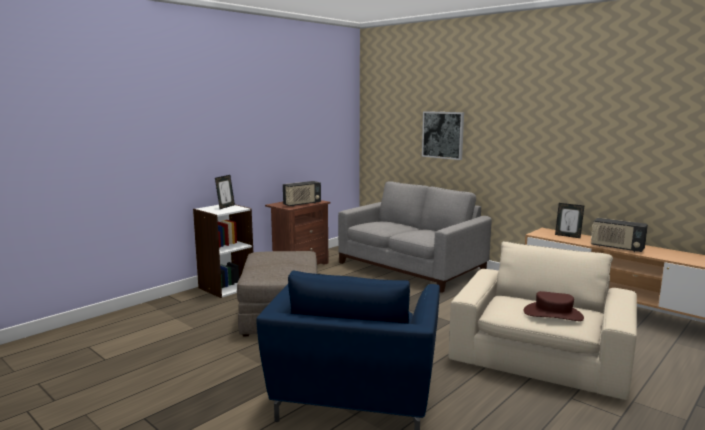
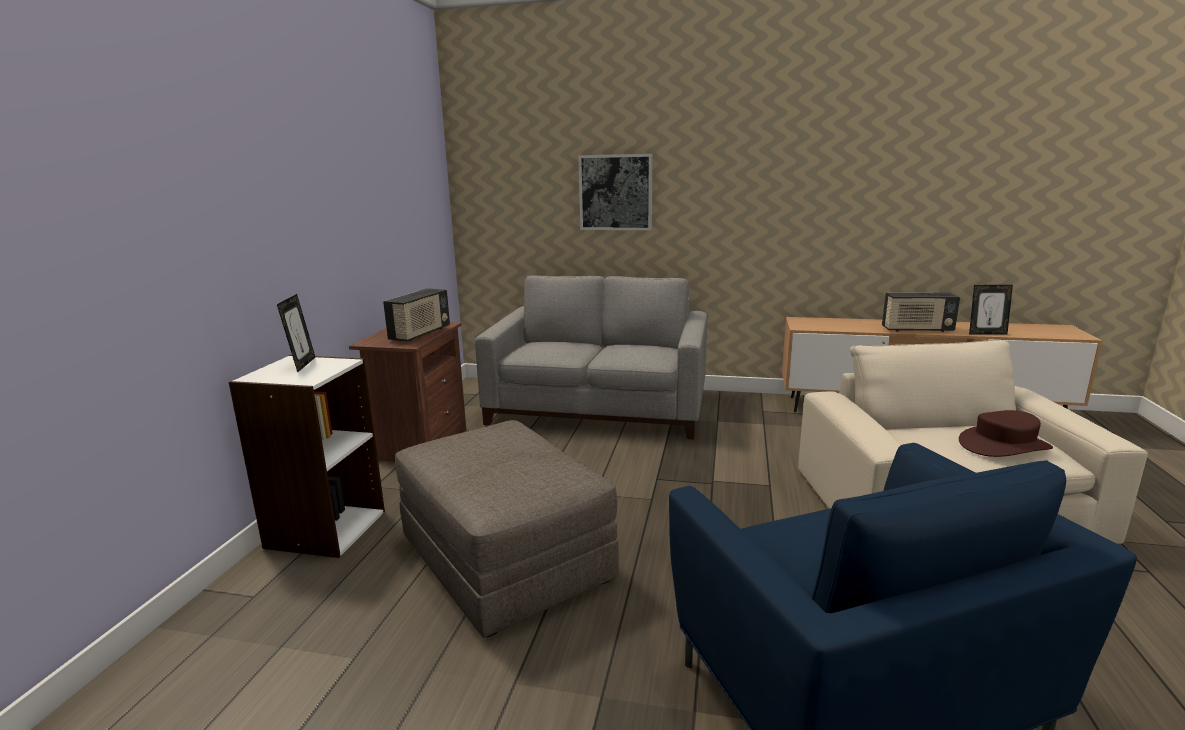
camera: 30 degrees left, 5 degrees up
picture frame [555,203,584,238] -> picture frame moved to [969,285,1013,335]

